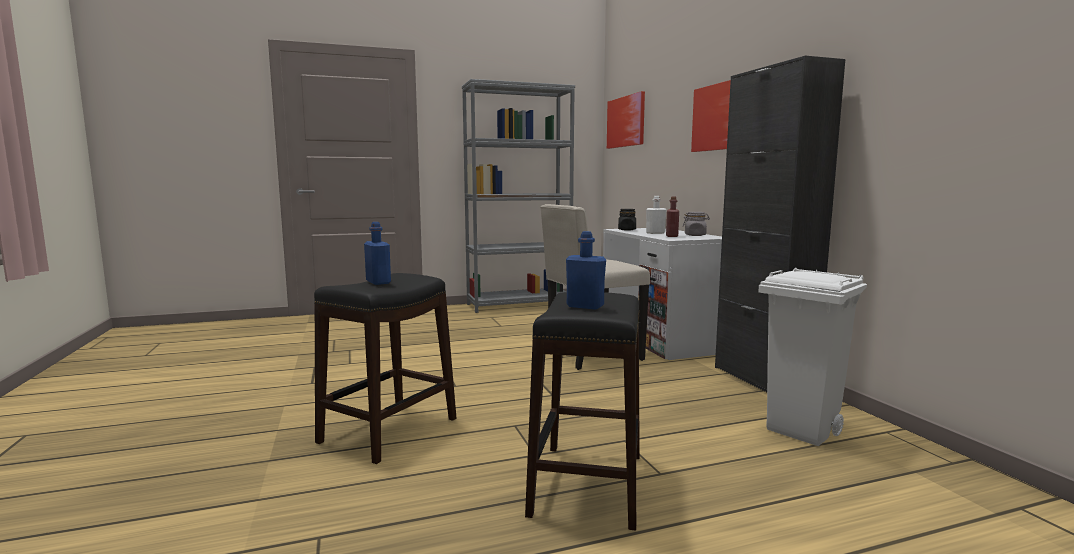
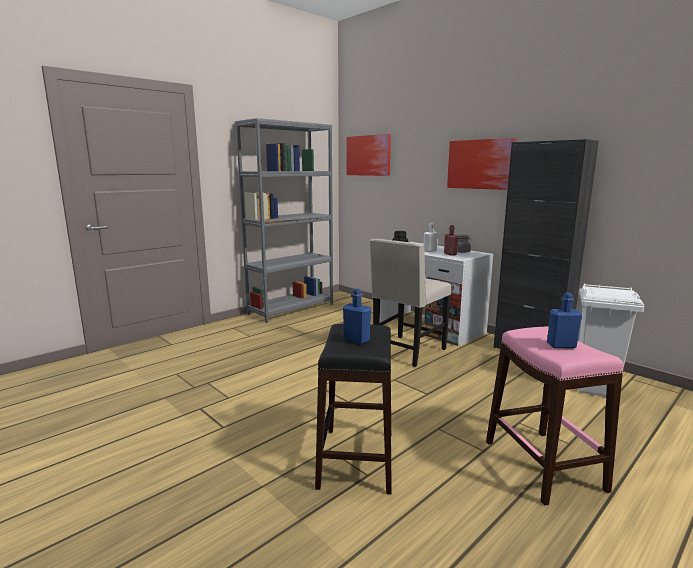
camera: 25 degrees left, 5 degrees up
black stool [525,292,640,530] -> pink stool [486,327,624,505]

